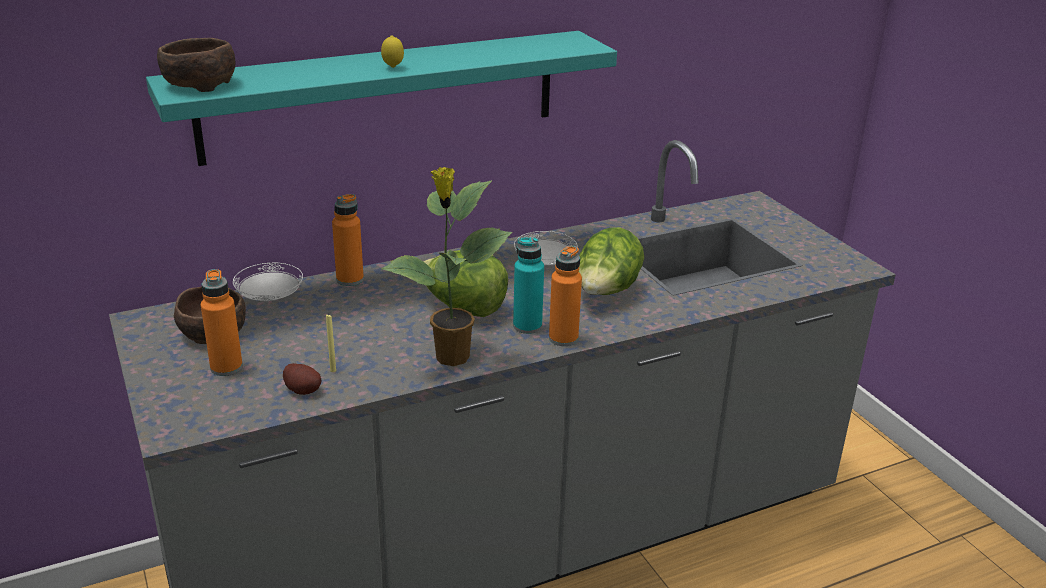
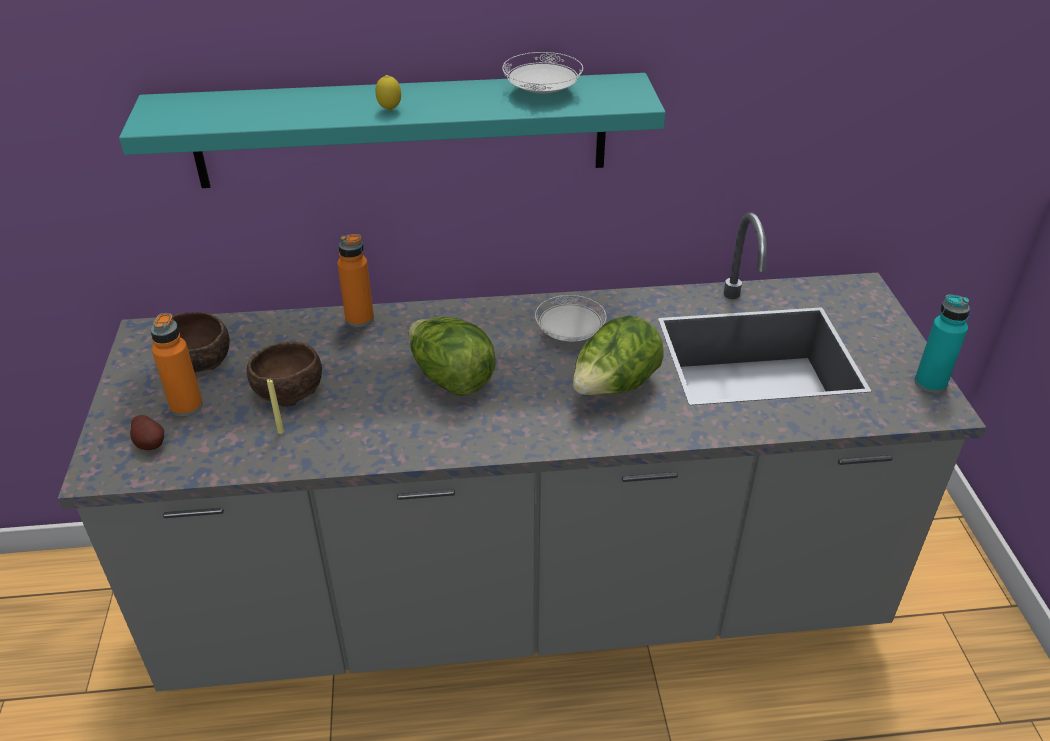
camera: 20 degrees right, 10 degrees up
brown bowl [157,38,236,92] -> brown bowl moved to [247,342,322,407]
white plate [233,263,303,301] -> white plate moved to [502,52,583,94]
potato [283,363,322,395] -> potato moved to [130,415,164,450]
potted plant [381,167,512,366] -> none
turquoise bottle [513,237,544,334] -> turquoise bottle moved to [914,295,970,393]
orange bottle [549,246,582,346] -> none

